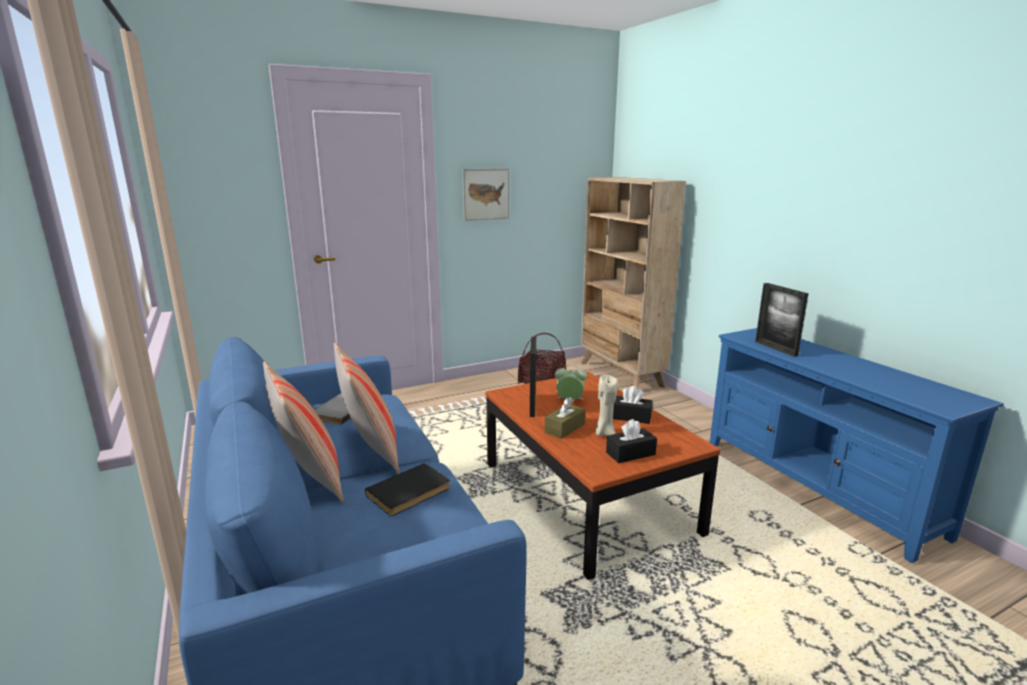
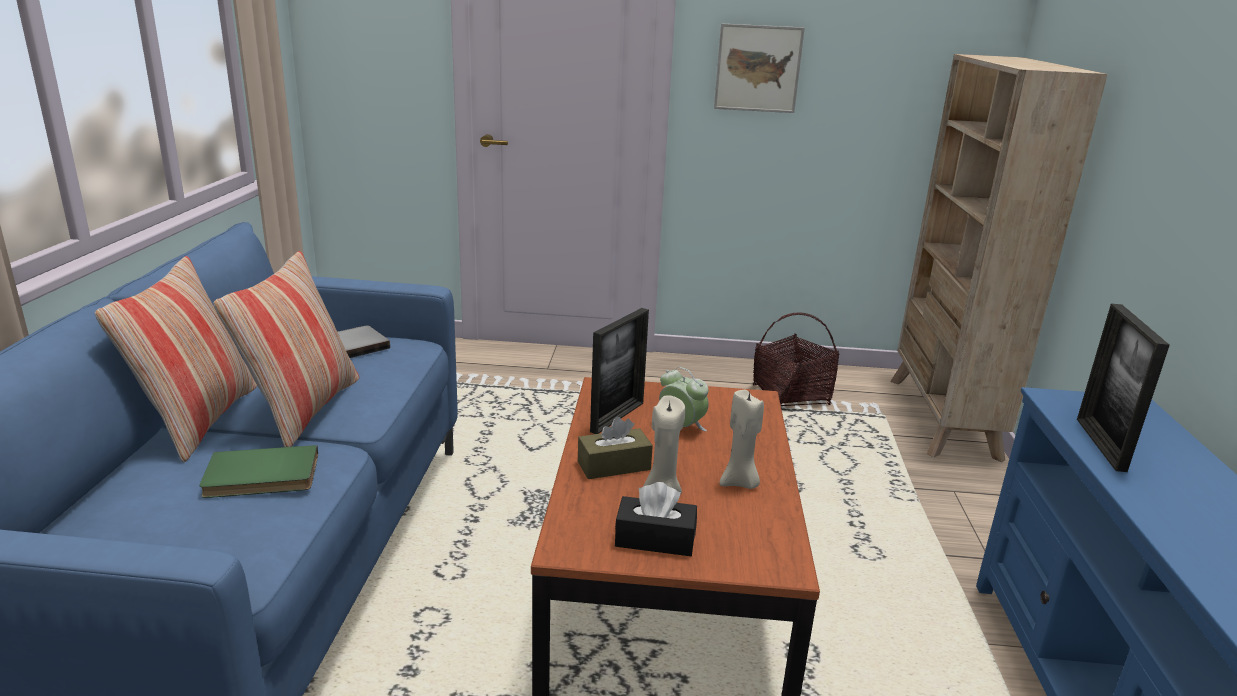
camera: 30 degrees right, 5 degrees up
black book [365,463,450,516] -> green book [200,445,318,498]
black tissue box [613,386,653,424] -> beige candle [720,390,764,489]

